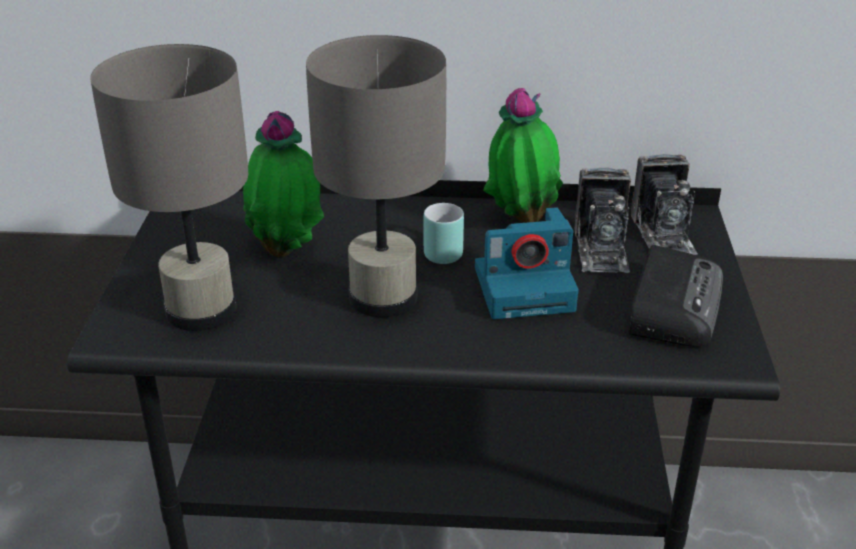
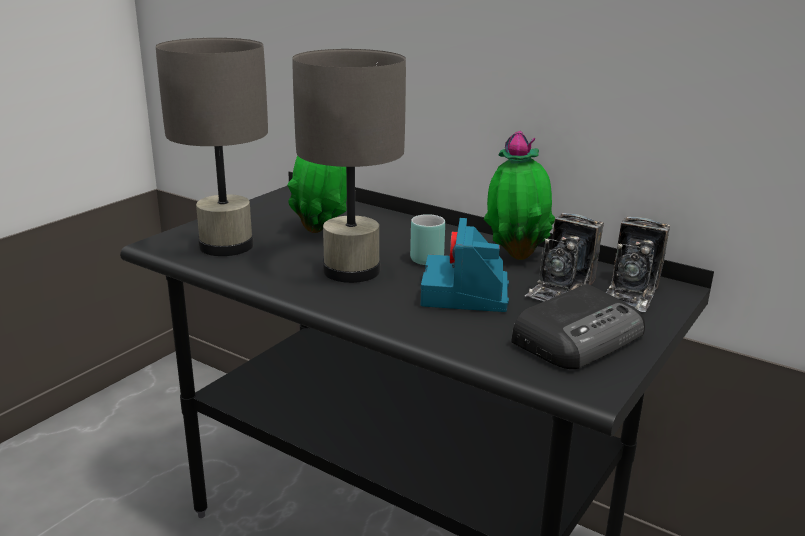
camera: 30 degrees right, 10 degrees down
camera [475,207,579,319] -> camera turned 75 degrees clockwise [421,218,509,312]

